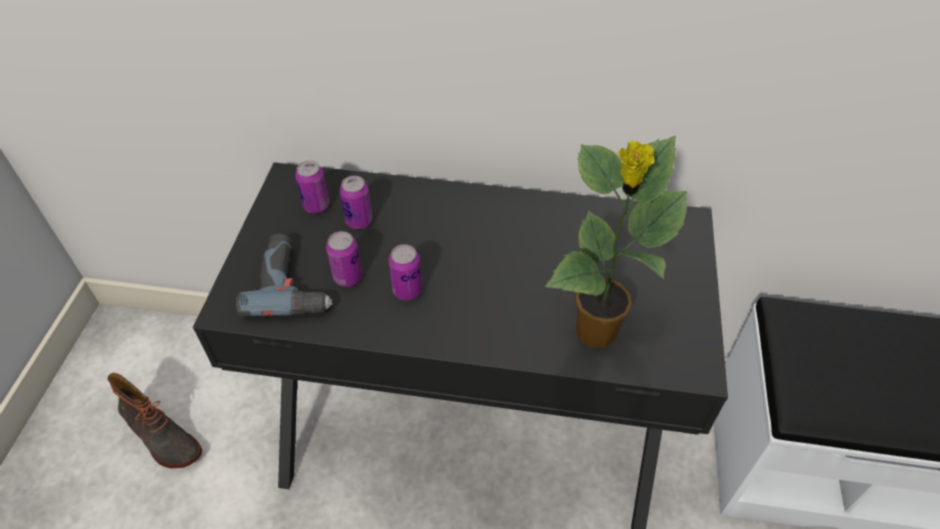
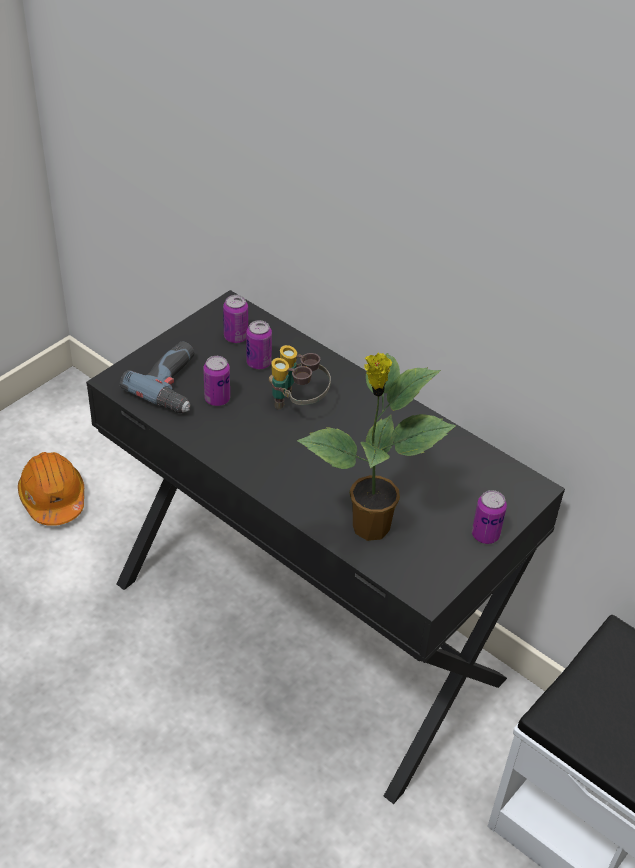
camera: 30 degrees right, 5 degrees down
boot [107,373,202,468] -> orange hard hat [18,452,84,526]
can [389,244,422,300] -> can moved to [472,490,507,544]
none -> binoculars [269,345,331,410]

